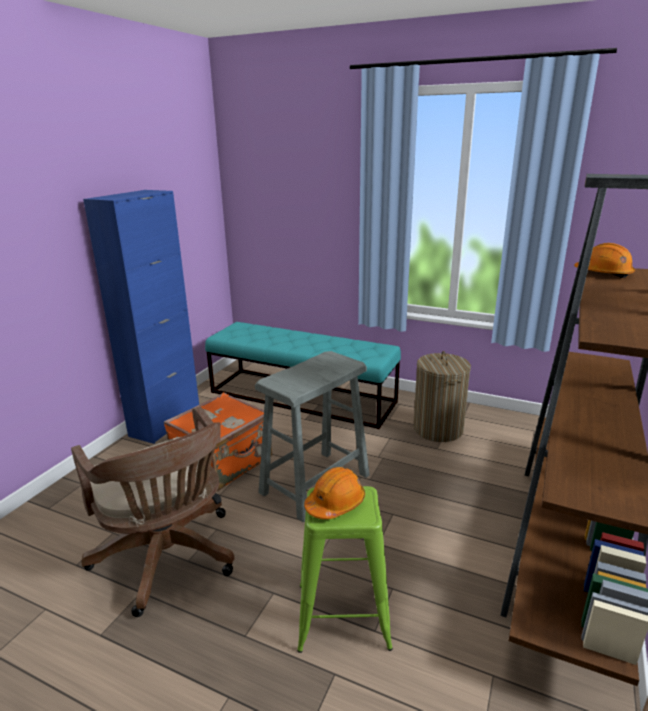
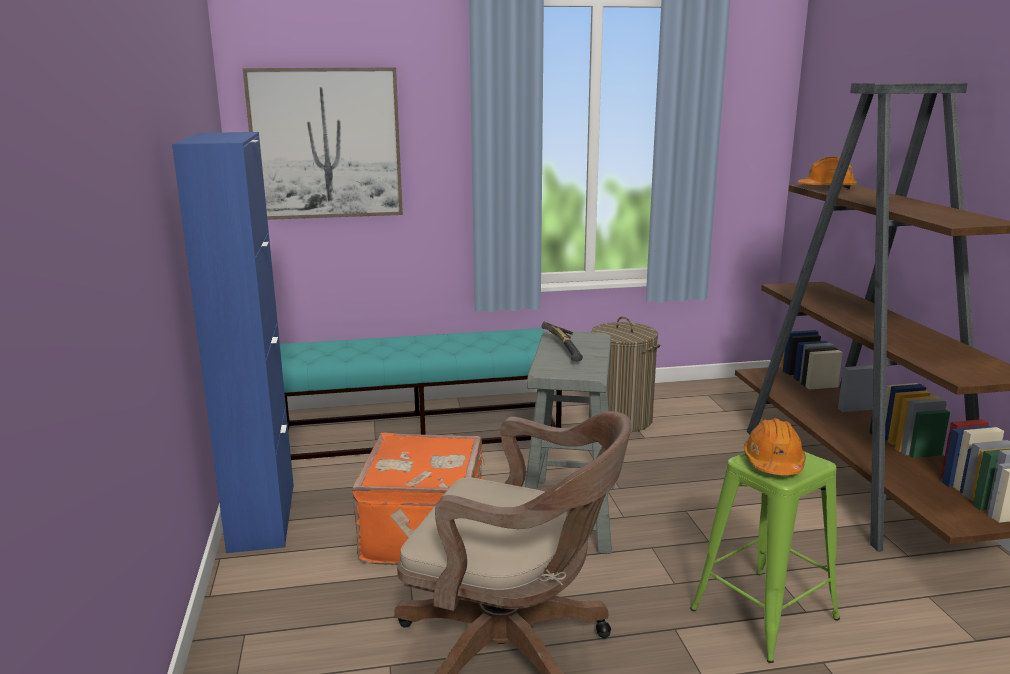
camera: 35 degrees left, 5 degrees down
none -> picture [243,68,403,220]
none -> hammer [541,322,583,361]

